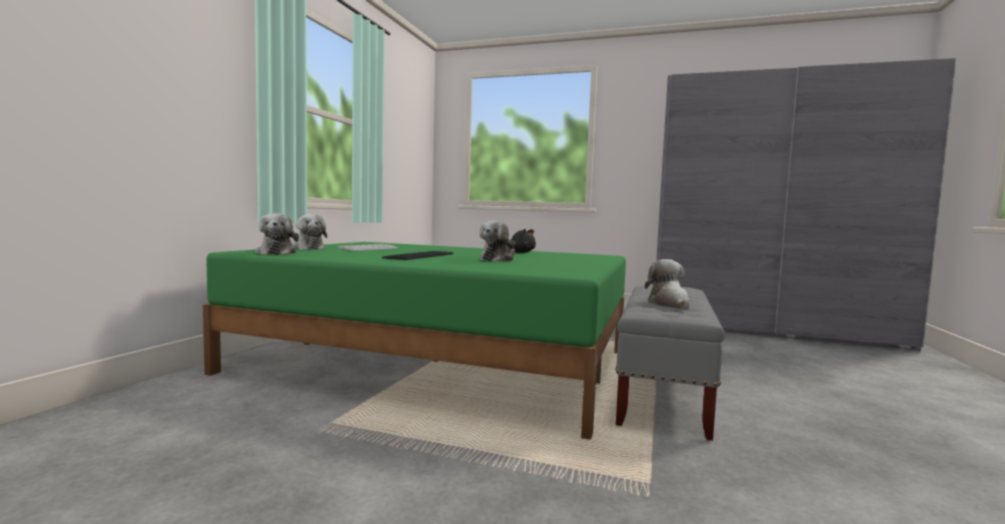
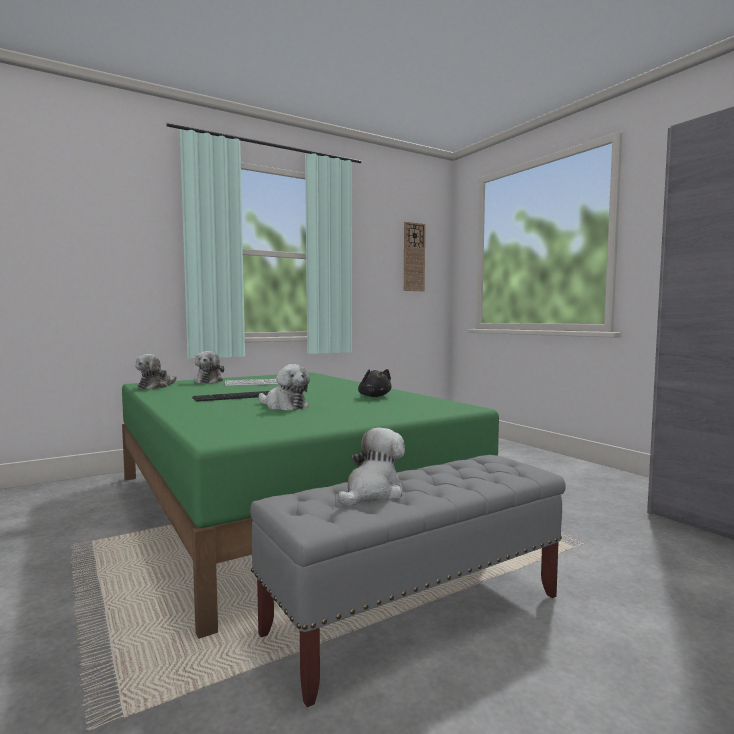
camera: 40 degrees right, 0 degrees up
plush toy [479,220,515,262] -> plush toy turned 120 degrees counterclockwise [259,364,310,411]
none -> wall clock [404,222,425,291]

